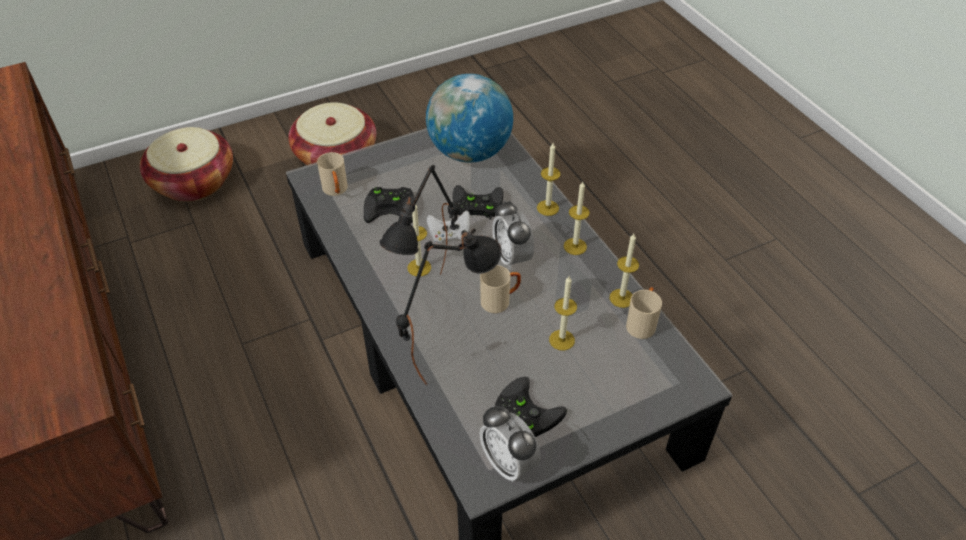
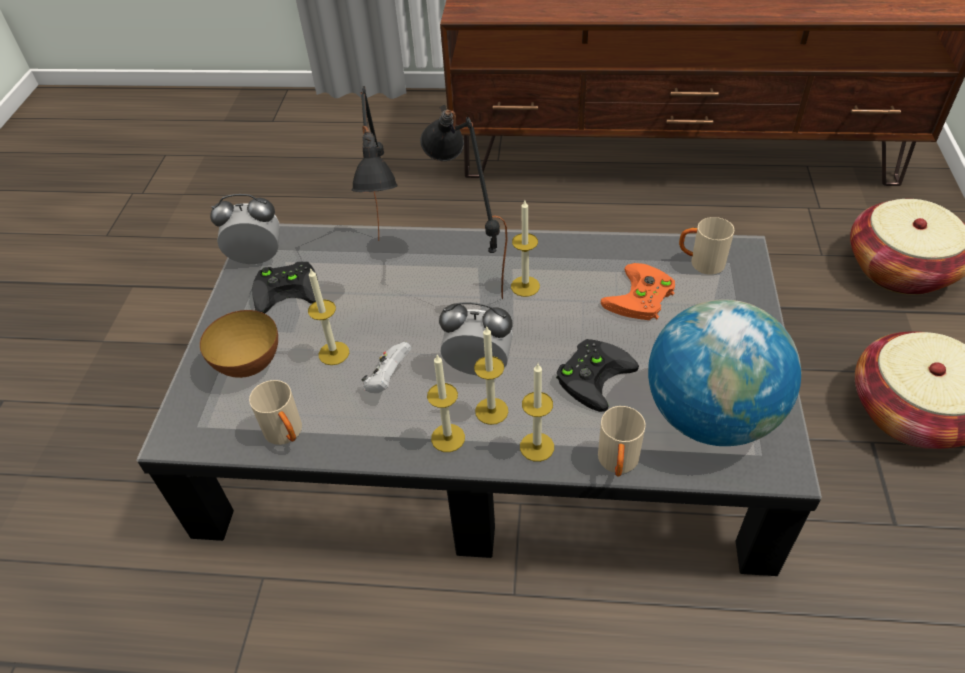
camera: 125 degrees right, 0 degrees up
black game controller [364,187,414,223] -> orange game controller [601,263,675,320]
white game controller [427,210,470,244] -> white game controller moved to [362,342,412,393]
beige mug [480,265,521,313] -> beige mug moved to [598,406,646,477]
candle [610,234,639,308] -> candle moved to [474,327,508,425]
none -> bowl [200,310,278,378]

